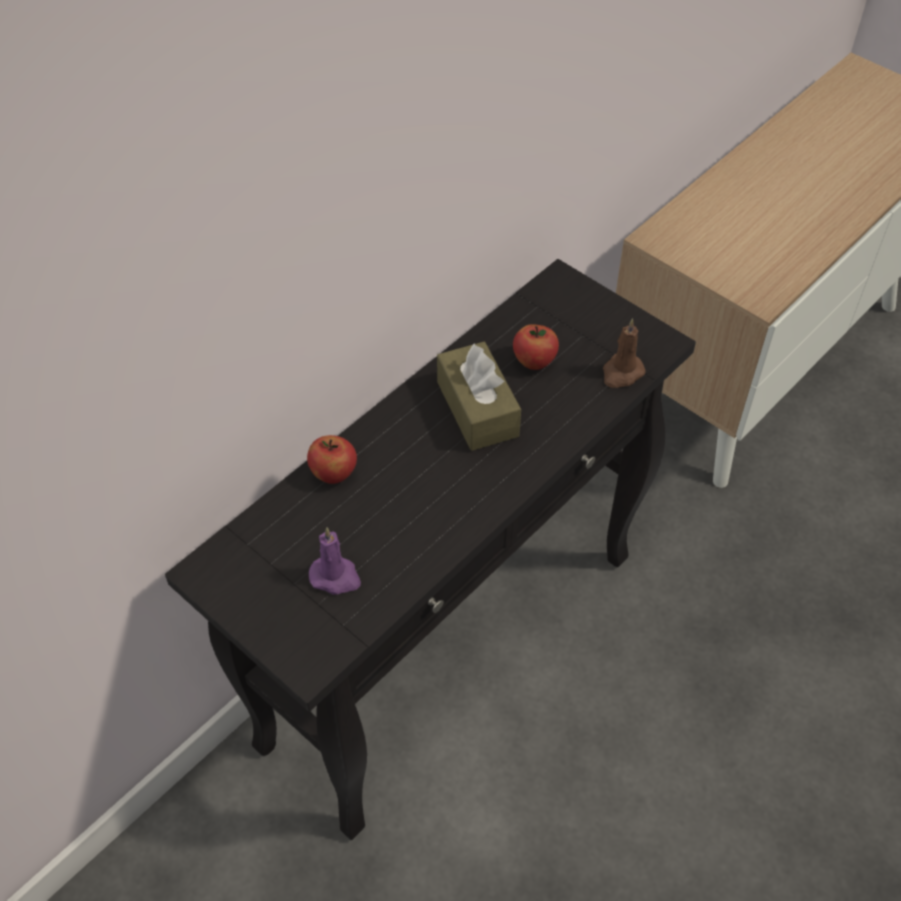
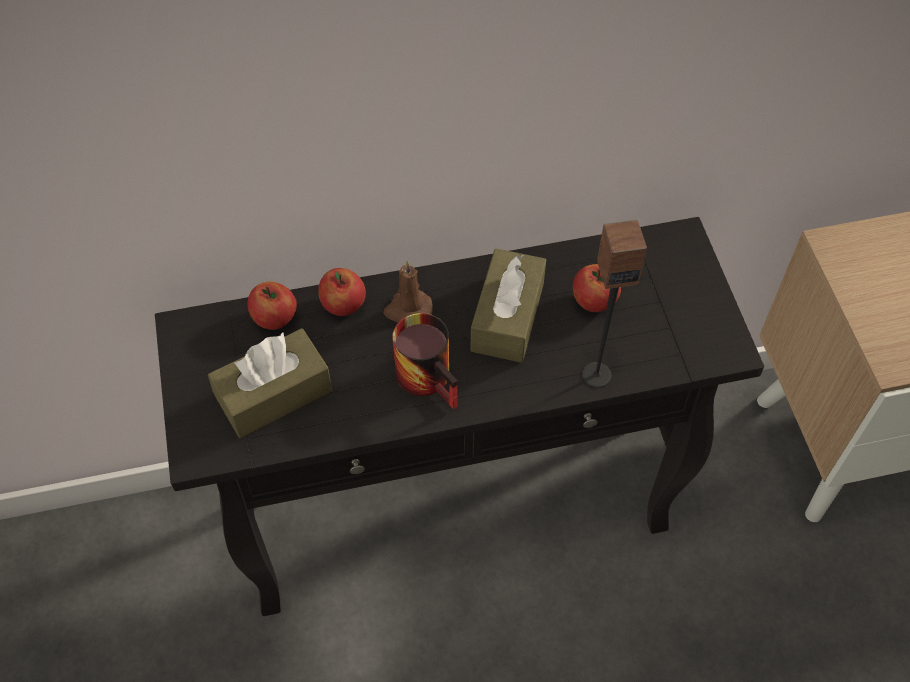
camera: 35 degrees right, 5 degrees up
purple candle [309,527,361,595] -> brown tissue box [208,328,332,438]
brown candle [603,318,646,388] -> brown candle moved to [383,261,433,322]
none -> apple [248,281,297,330]
none -> mug [393,313,458,409]
none -> speaker [582,219,647,388]

